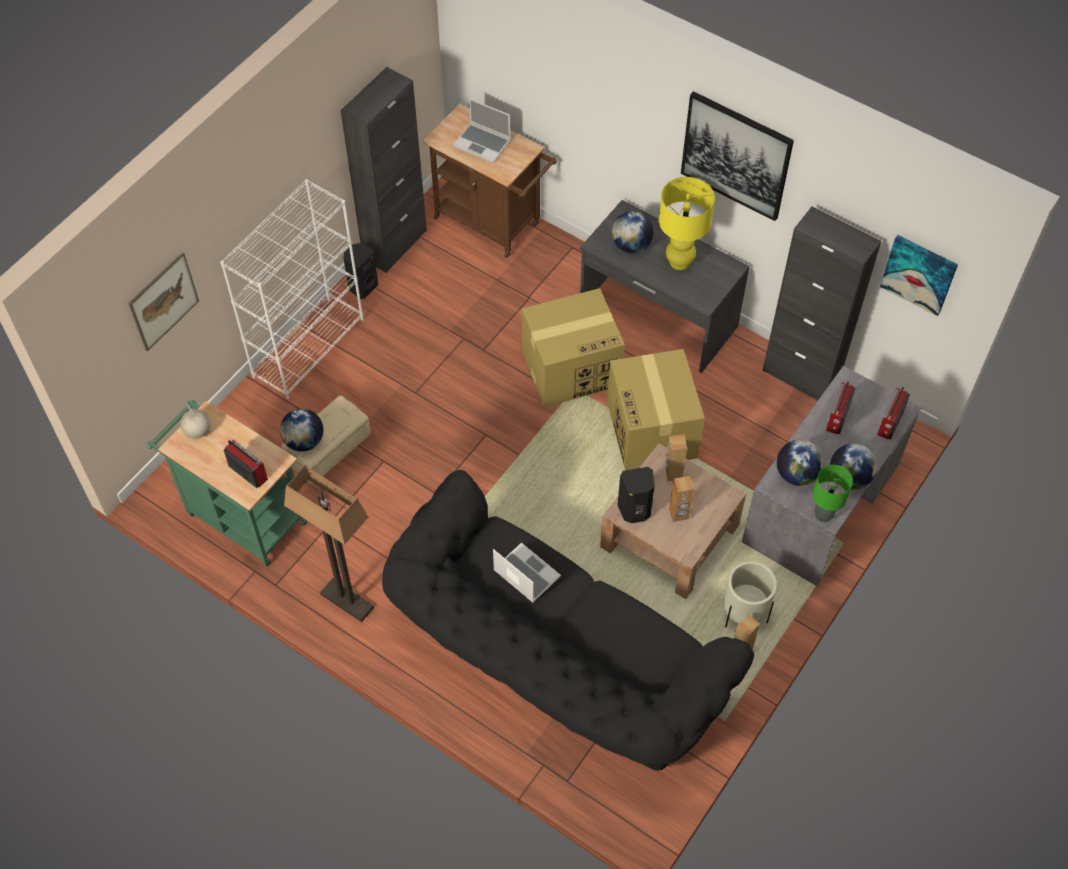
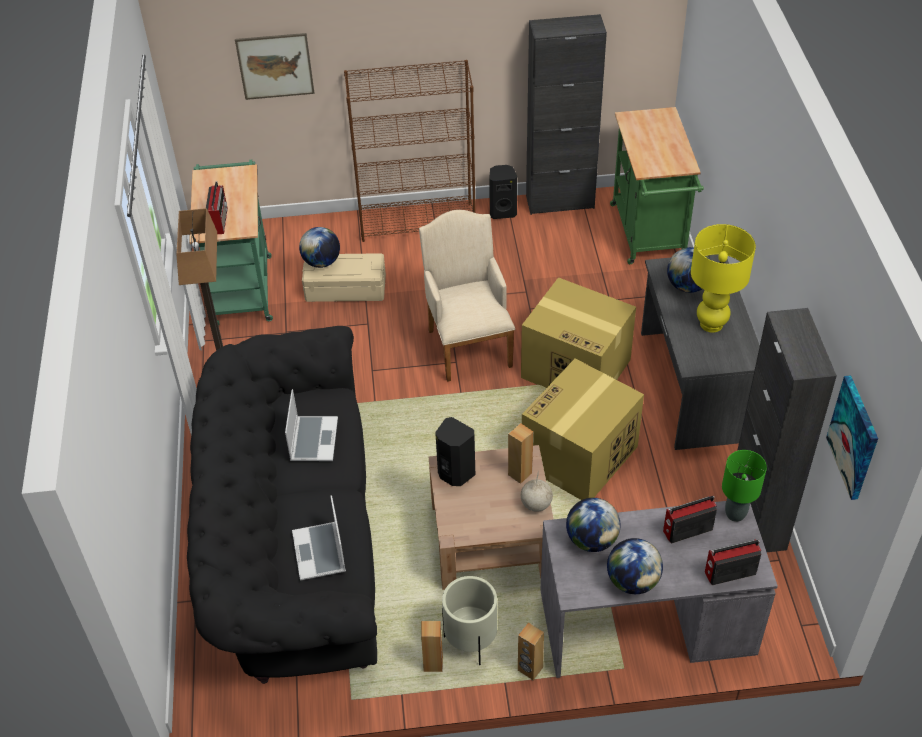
camera: 50 degrees right, 10 degrees down
globe [180,404,211,439] -> globe moved to [521,469,553,512]
white bookcase [220,179,364,399] -> brown bookcase [344,60,476,242]
brown cart [422,104,557,258] -> green cart [610,107,704,264]
laptop [453,98,511,163] -> laptop moved to [292,495,346,581]
brown speaker [669,476,694,522] -> brown speaker moved to [518,623,544,681]
picture [681,91,794,221] -> none
green table lamp [813,465,853,522] -> green table lamp moved to [722,450,767,522]
none -> beige armchair [419,210,515,382]

